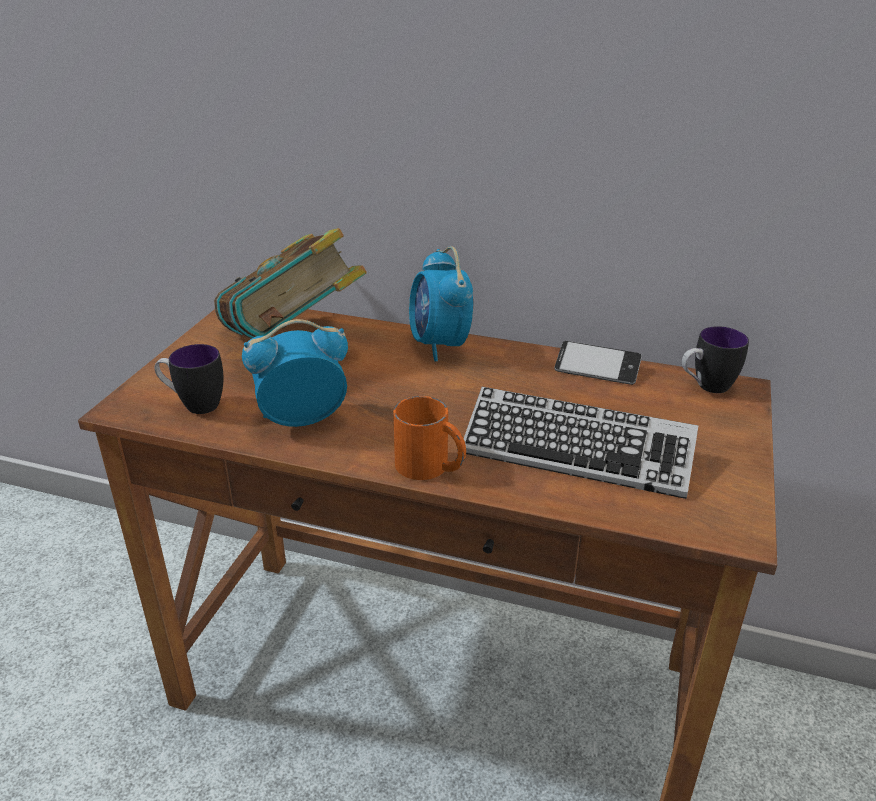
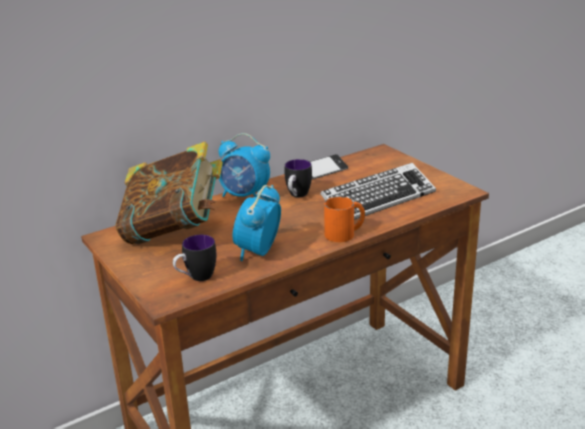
camera: 50 degrees left, 5 degrees down
mug [682,326,749,393] -> mug moved to [284,159,312,197]

